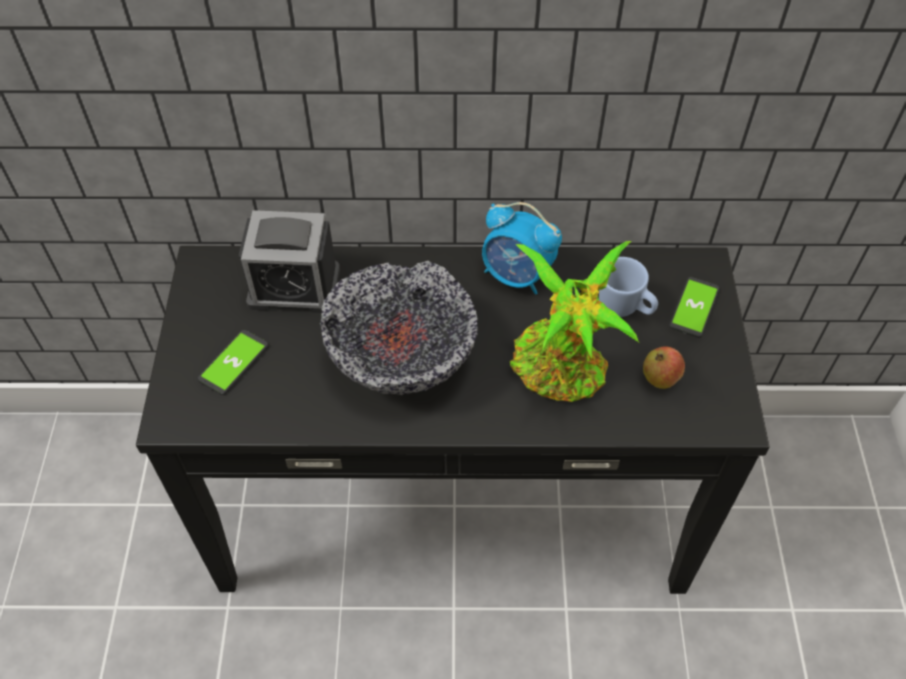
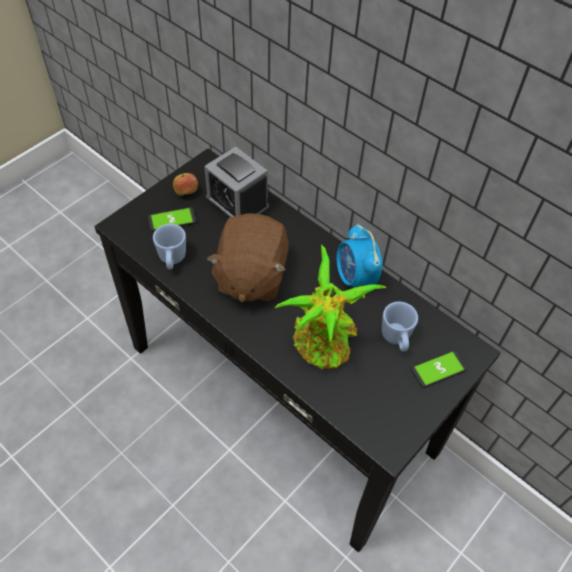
camera: 40 degrees right, 0 degrees up
bowl [320,261,478,395] -> brown plush toy [207,213,289,302]
apple [643,346,685,389] -> apple moved to [173,173,198,196]
none -> blue mug [153,224,186,269]

